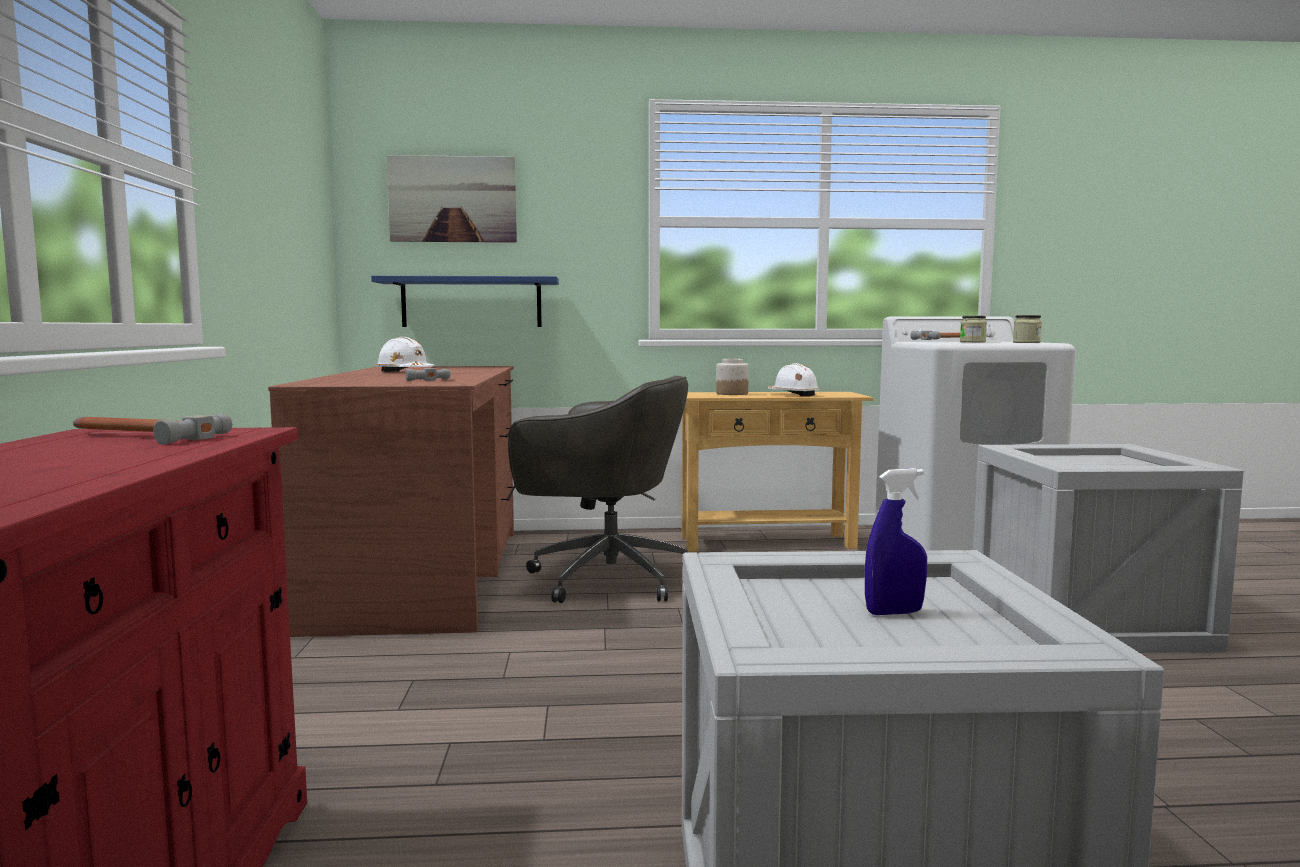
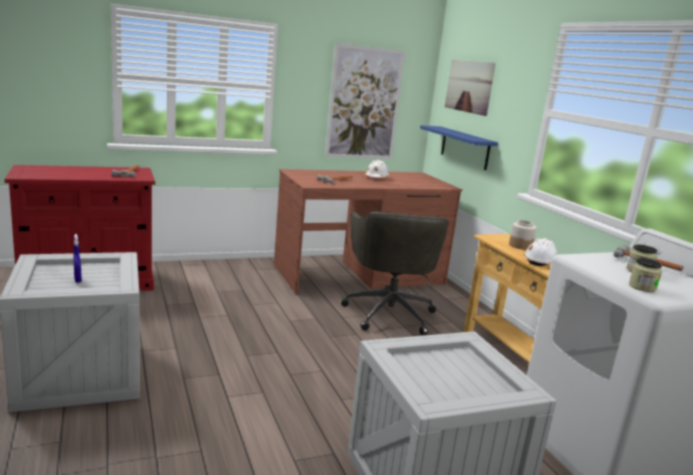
camera: 70 degrees right, 10 degrees up
none -> picture [325,43,405,159]

